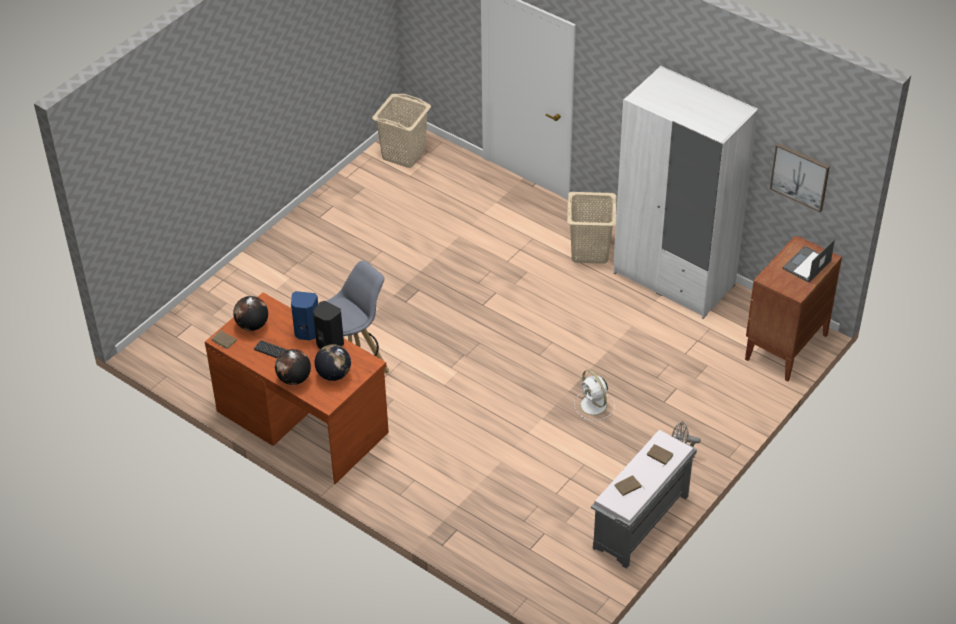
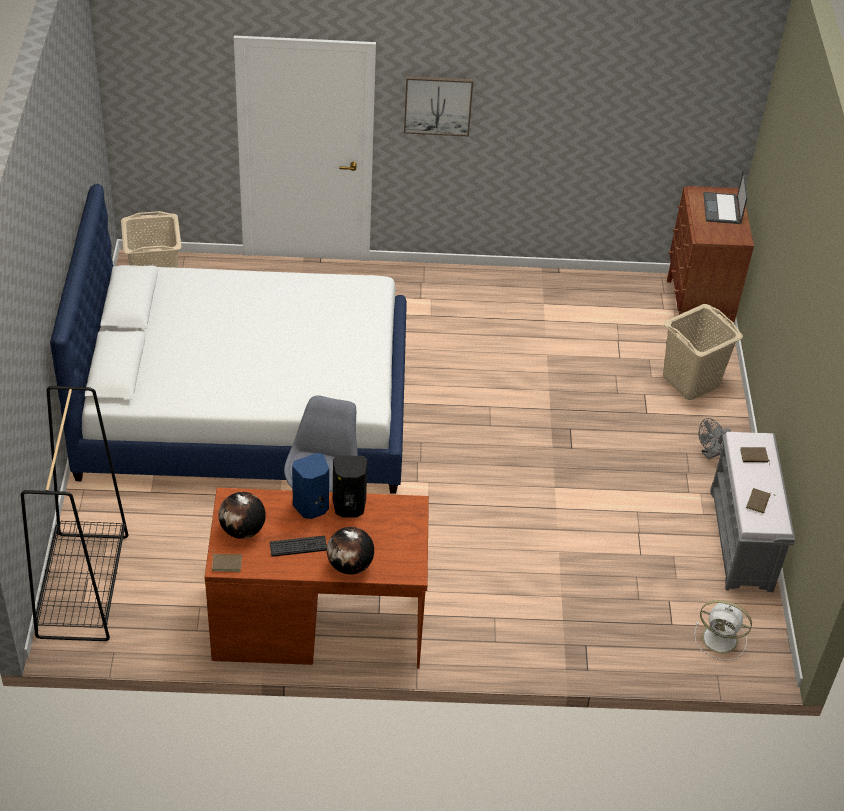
camera: 40 degrees left, 0 degrees up
globe [315,344,351,381] -> none
beige laundry basket [567,192,616,264] -> beige laundry basket moved to [663,304,743,400]
white fan [574,370,615,421] -> white fan moved to [694,600,752,661]
white wardrobe [613,66,758,319] -> none
picture [770,143,830,212] -> picture moved to [404,76,473,136]
none -> black clothes rack [21,386,128,641]
none -> white bed [50,184,407,494]

